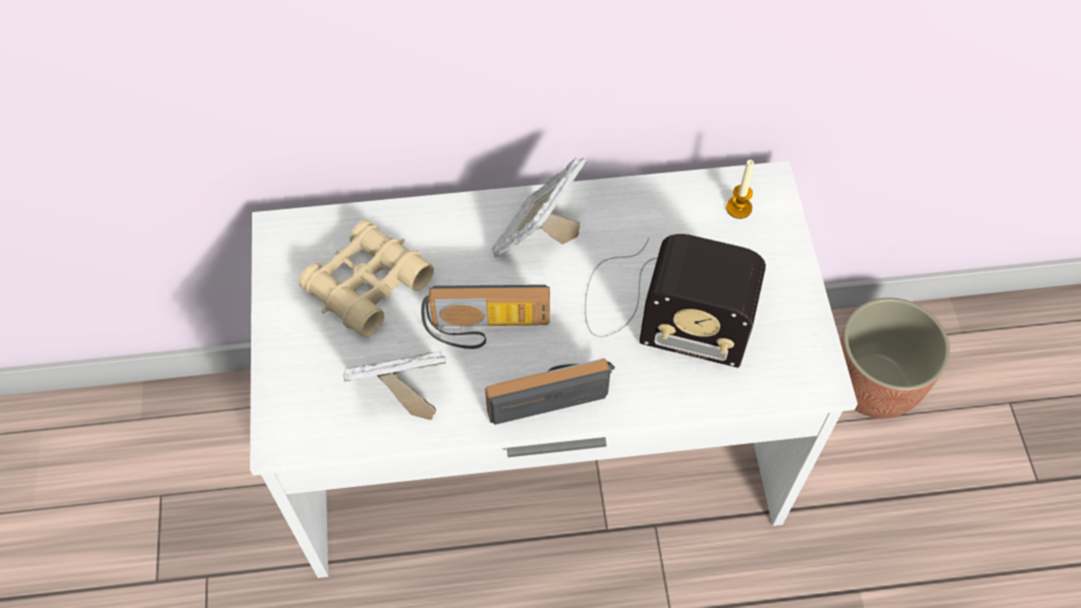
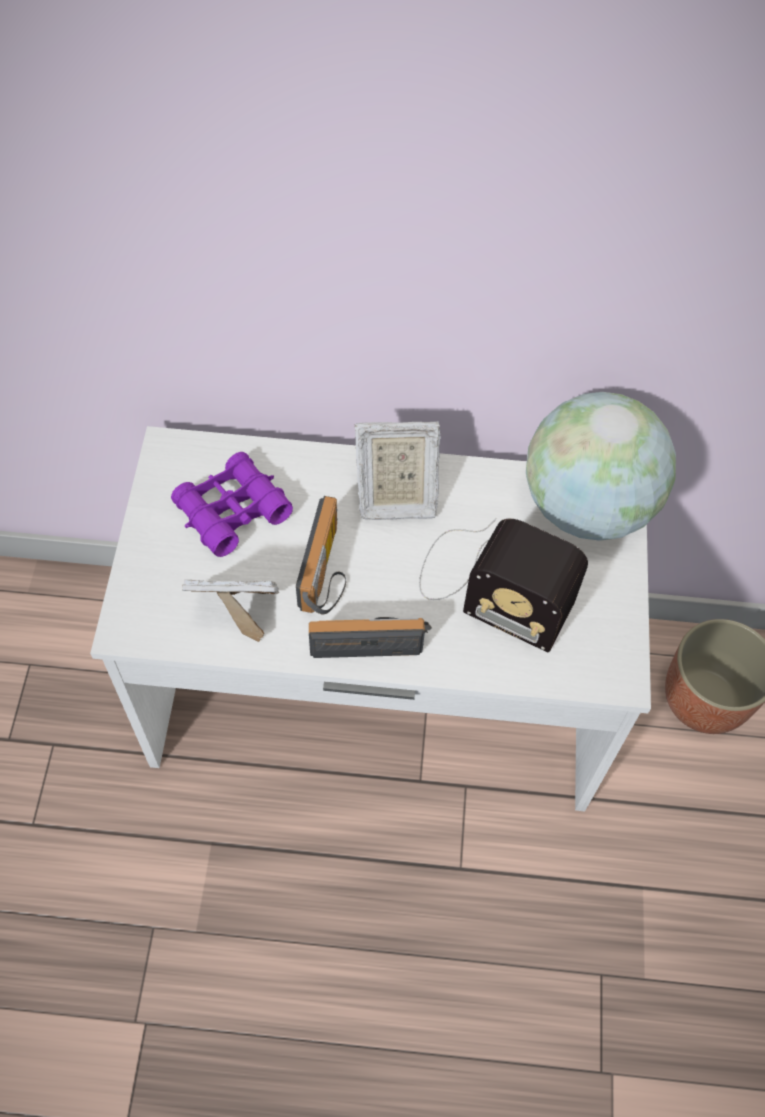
camera: 10 degrees right, 0 degrees up
beige binoculars [299,219,434,337] -> purple binoculars [171,452,293,557]
radio [421,285,550,349] -> radio turned 90 degrees counterclockwise [296,496,346,614]
picture frame [491,157,587,257] -> picture frame turned 135 degrees counterclockwise [355,422,441,520]
candle [726,160,754,219] -> globe [526,392,676,541]

